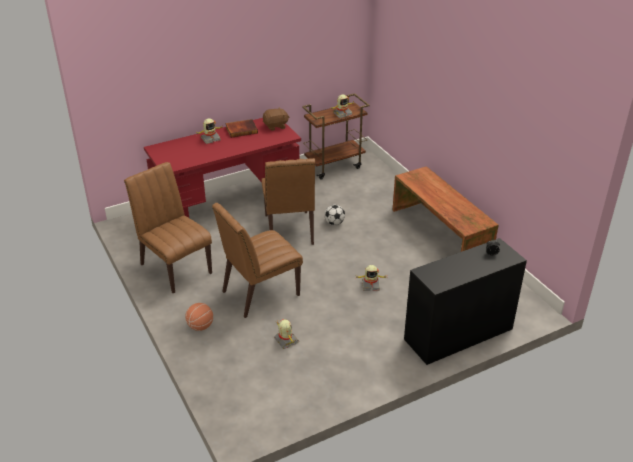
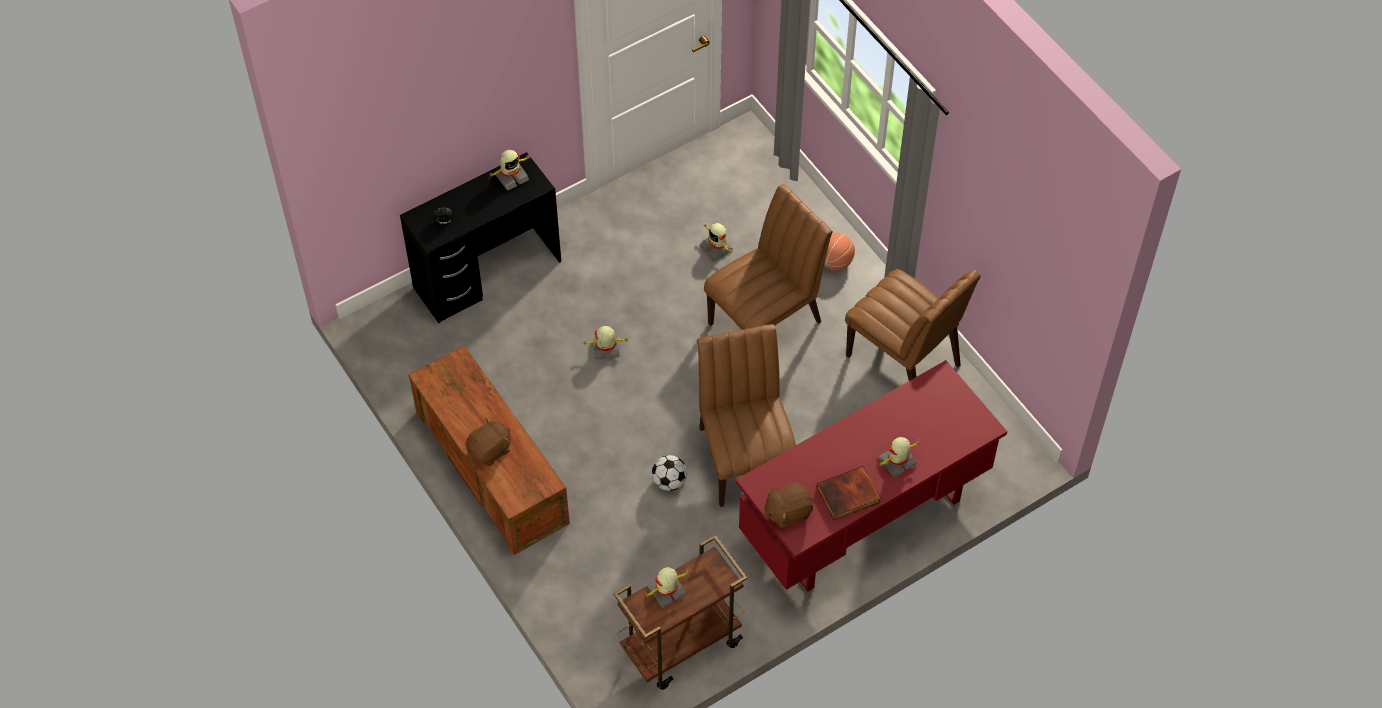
camera: 175 degrees right, 20 degrees up
none -> brown plush toy [465,417,511,466]
none -> toy robot [489,150,530,190]

